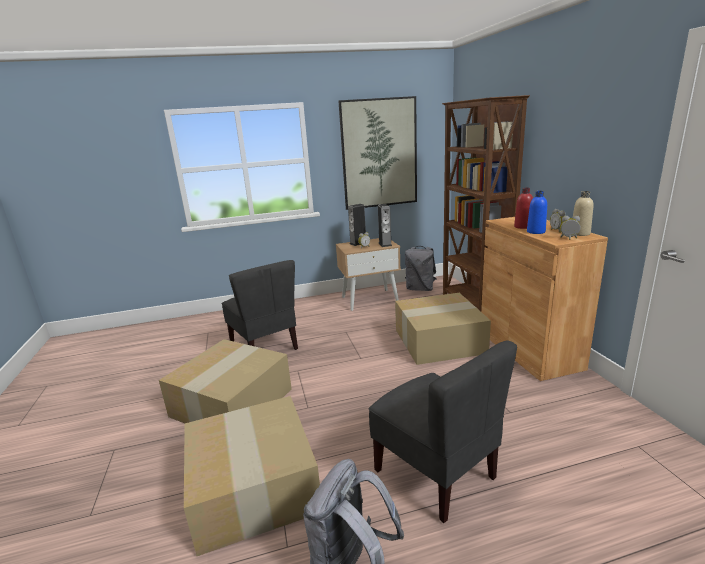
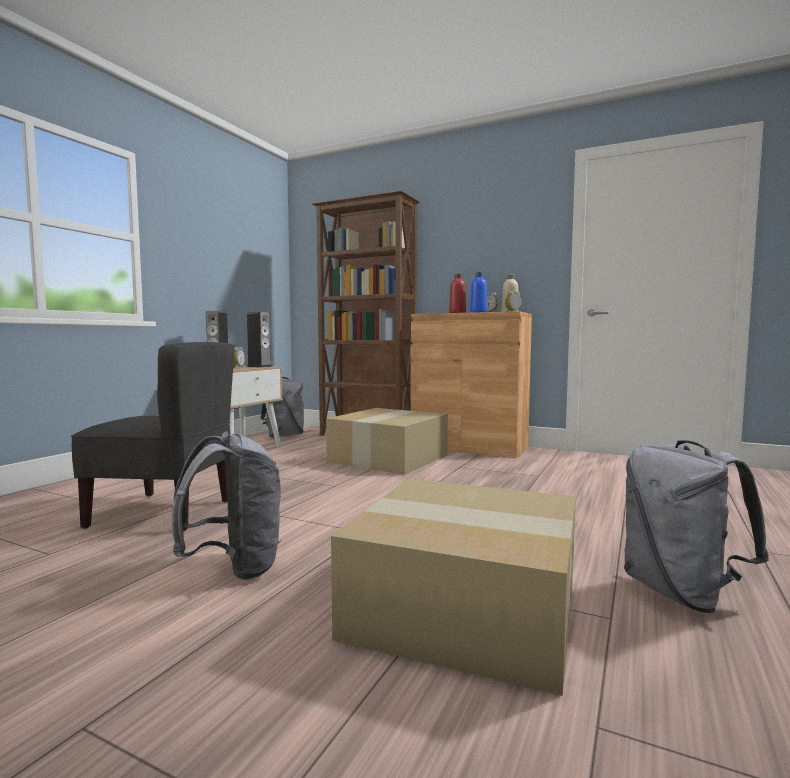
camera: 50 degrees left, 15 degrees down
cardboard box [159,339,292,423] -> grey backpack [172,431,281,580]
picture [338,96,417,210] -> none
grey chair [369,340,517,523] -> none

